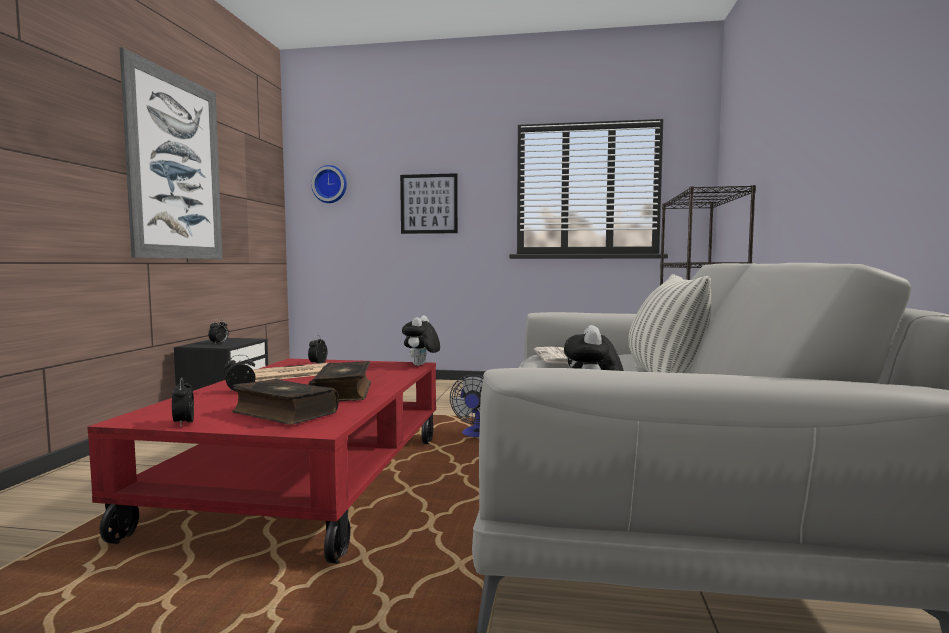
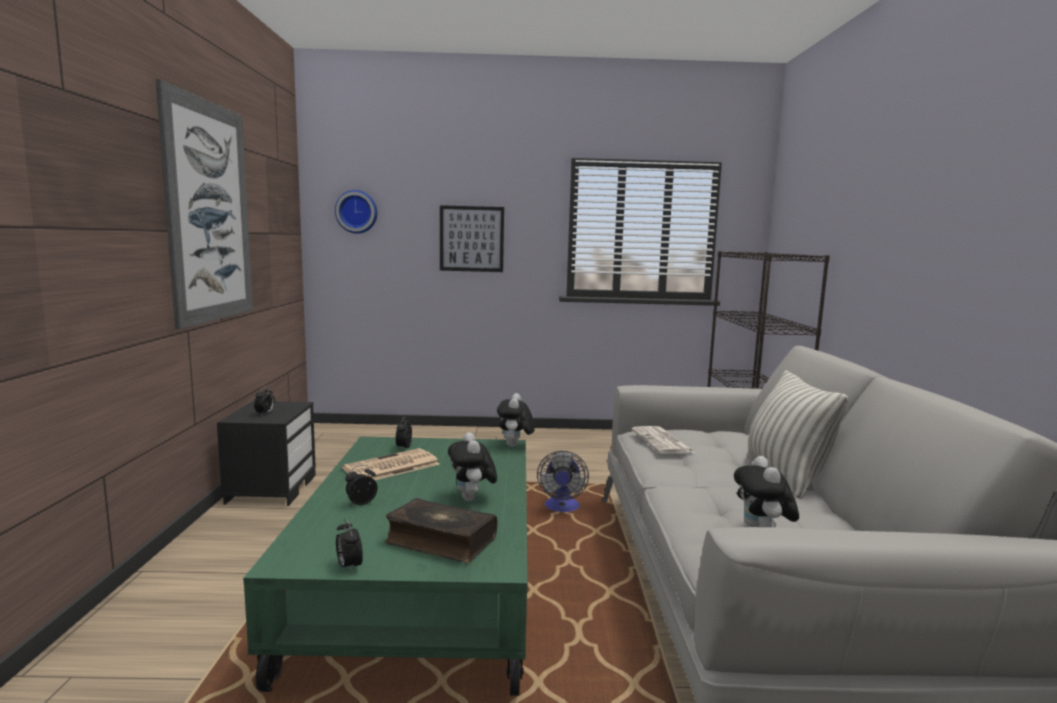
camera: 10 degrees left, 5 degrees up
red coffee table [87,359,436,564] -> green coffee table [243,437,528,696]
book [308,361,371,401] -> plush toy [448,432,497,501]

